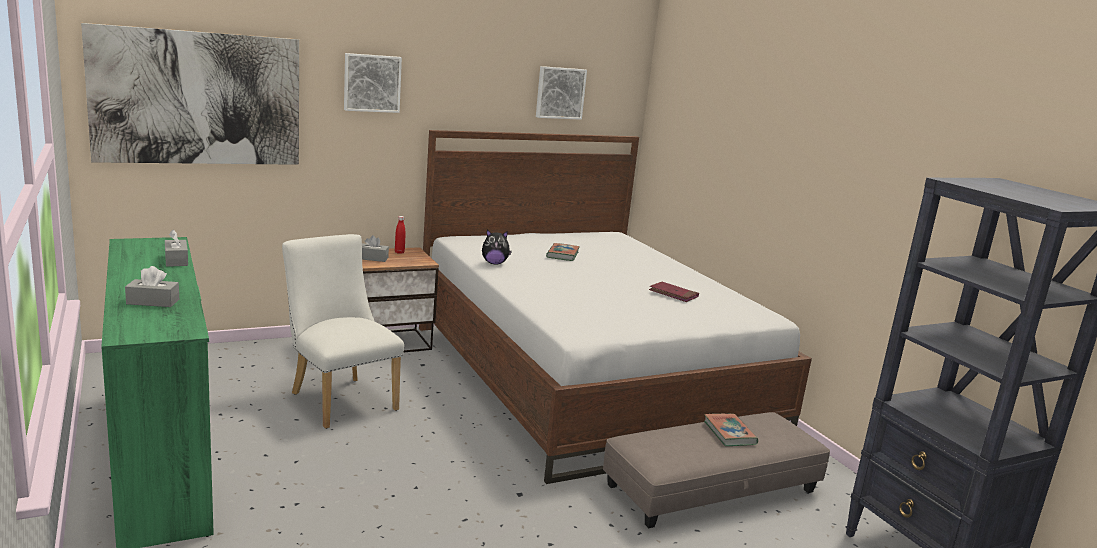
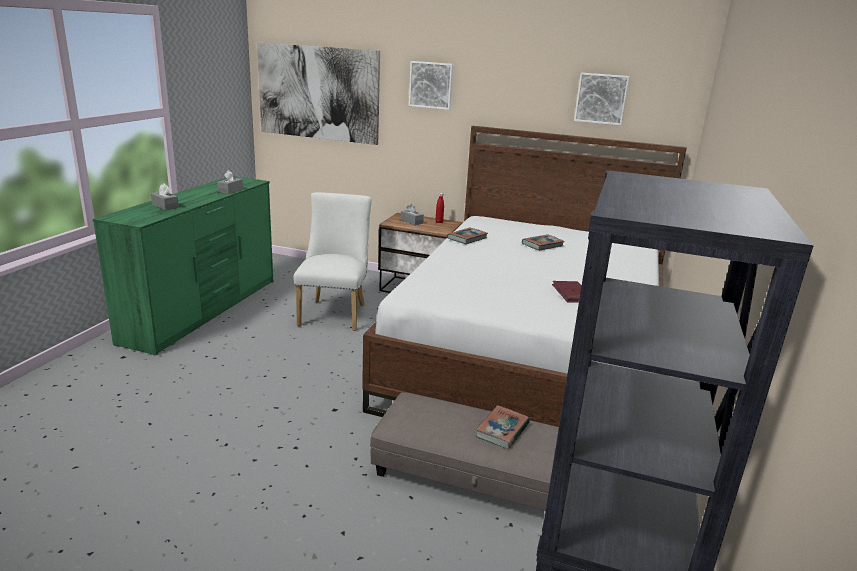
camera: 45 degrees right, 5 degrees up
plush toy [482,230,512,264] -> book [447,228,488,244]

